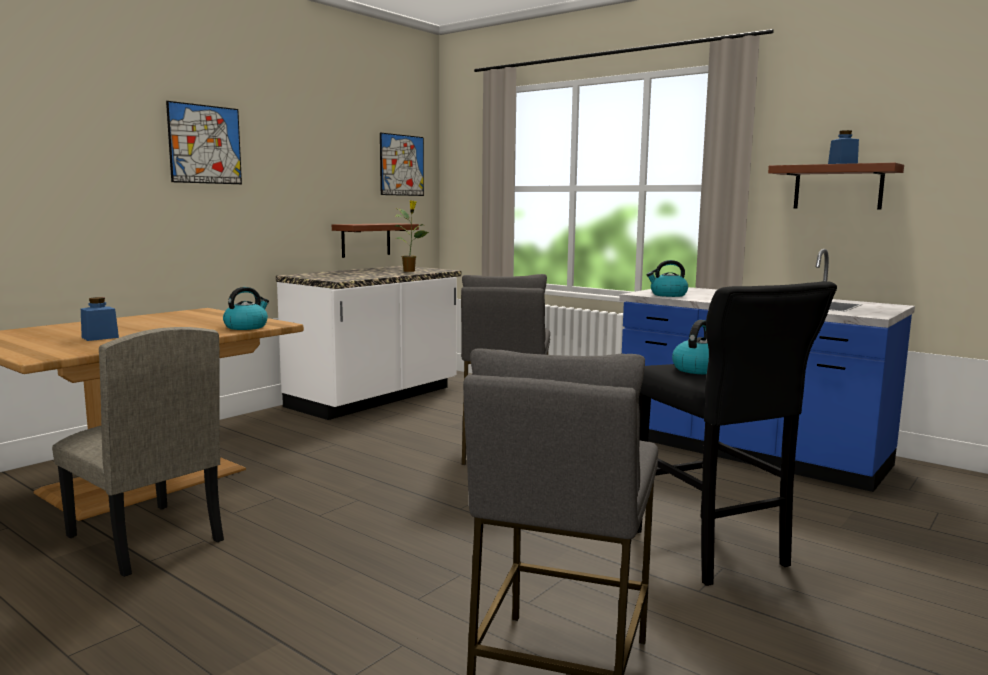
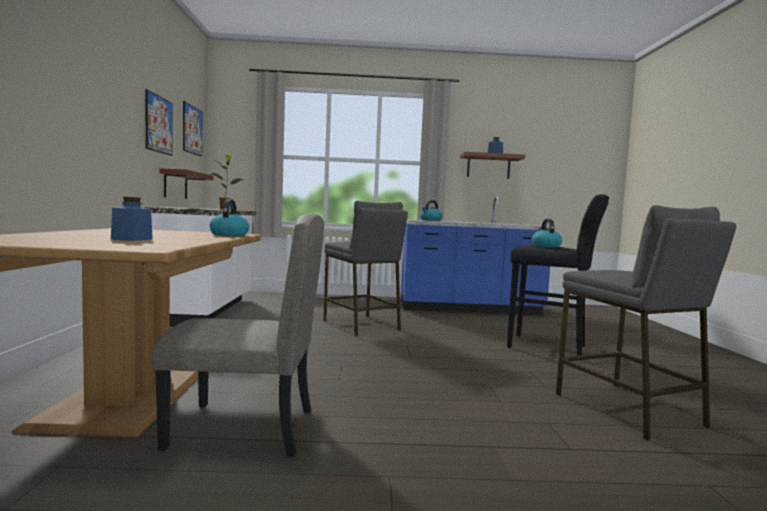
camera: 40 degrees left, 5 degrees down
picture [166,101,242,184] -> picture moved to [146,89,173,156]

